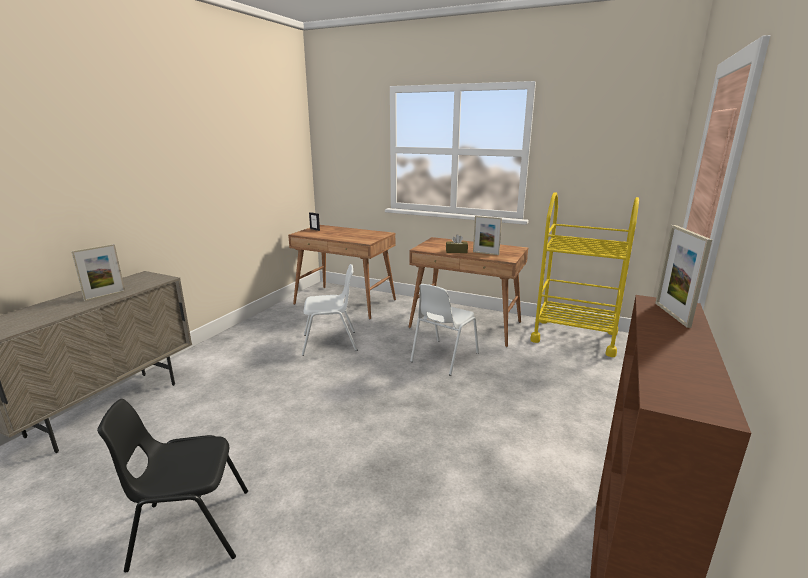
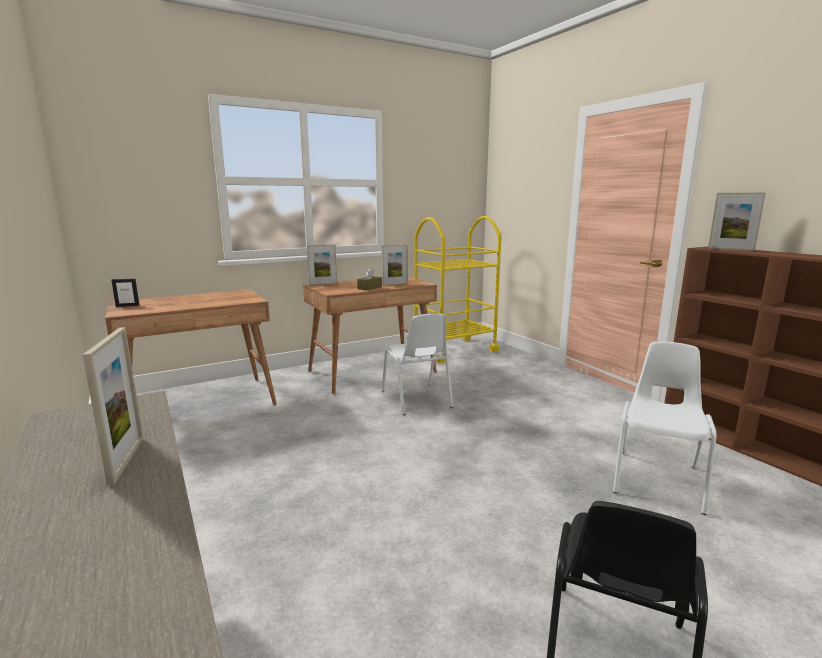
camera: 55 degrees left, 5 degrees down
white chair [302,264,358,356] -> white chair moved to [613,342,716,515]
none -> picture frame [307,244,337,285]

